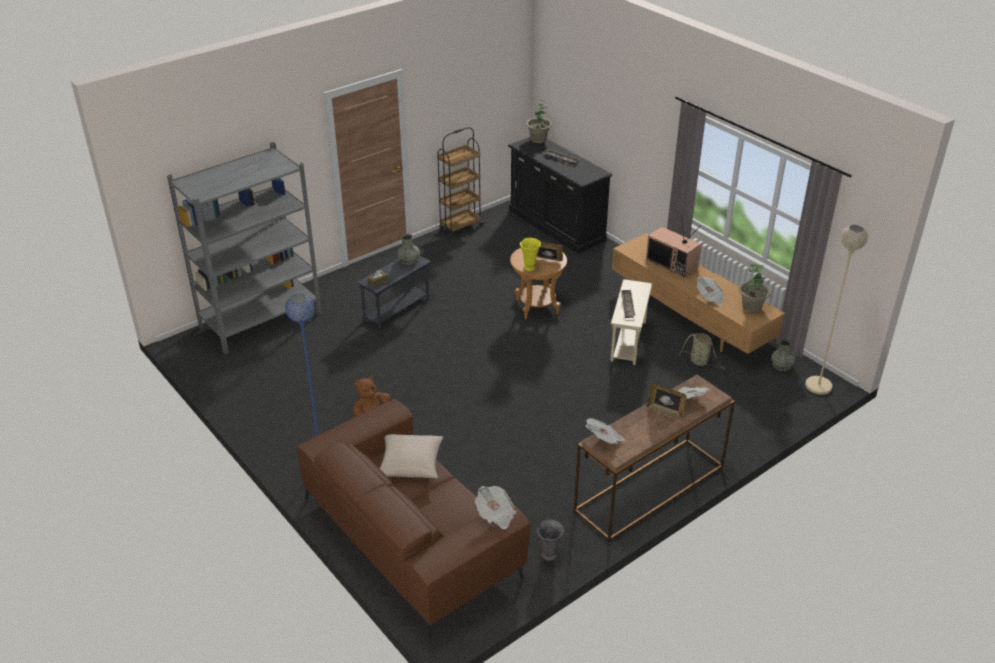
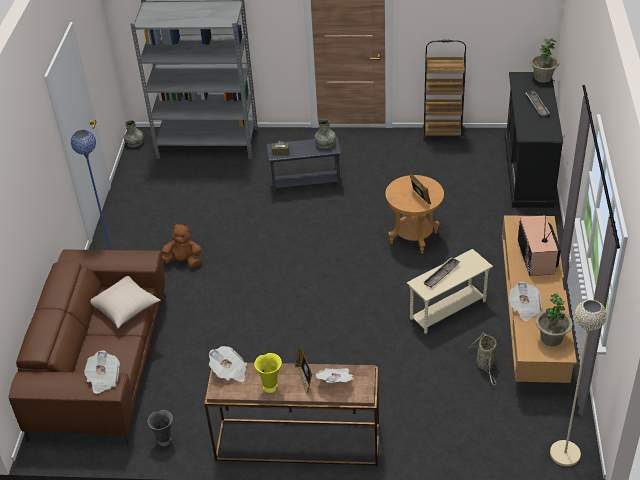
camera: 45 degrees right, 5 degrees up
yellow vase [520,238,541,271] -> yellow vase moved to [254,353,282,393]
grey vase [771,339,796,371] -> grey vase moved to [124,120,144,147]

